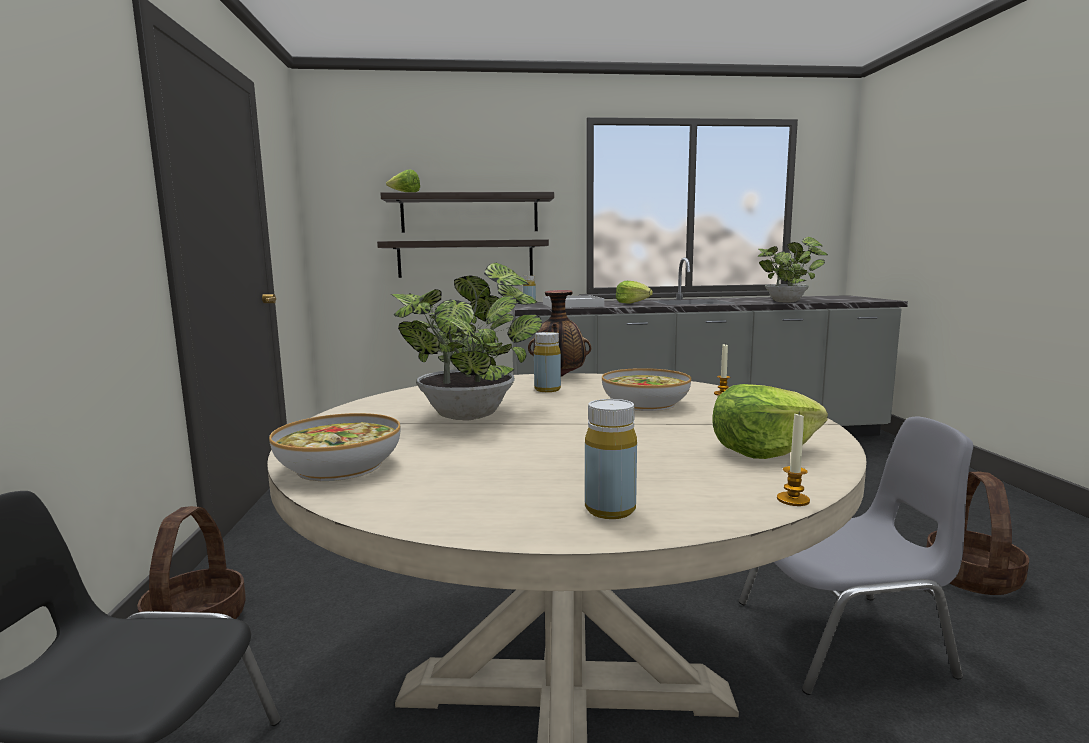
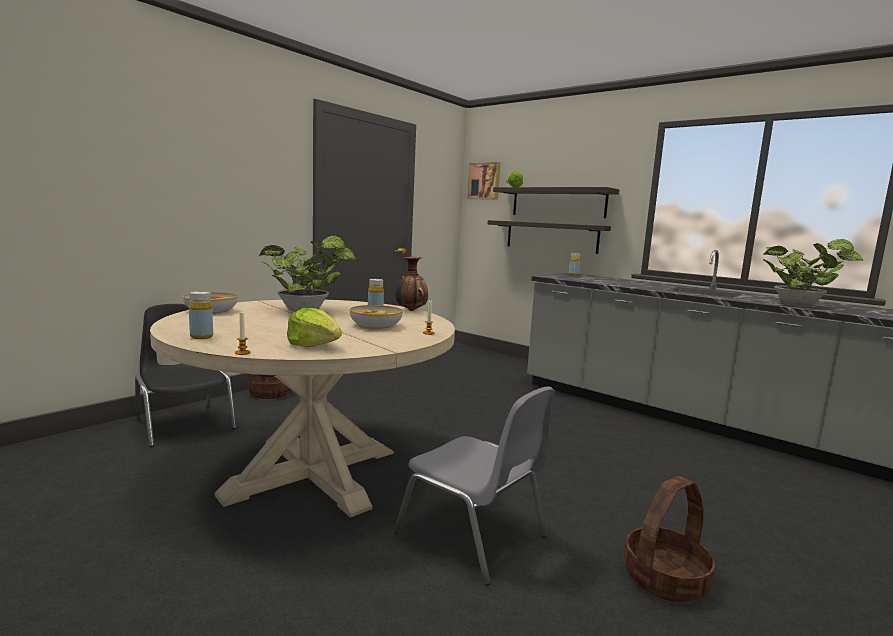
camera: 45 degrees right, 0 degrees up
white tray [543,295,604,308] -> none
lettuce [616,281,653,304] -> none
none -> picture [467,162,500,200]

